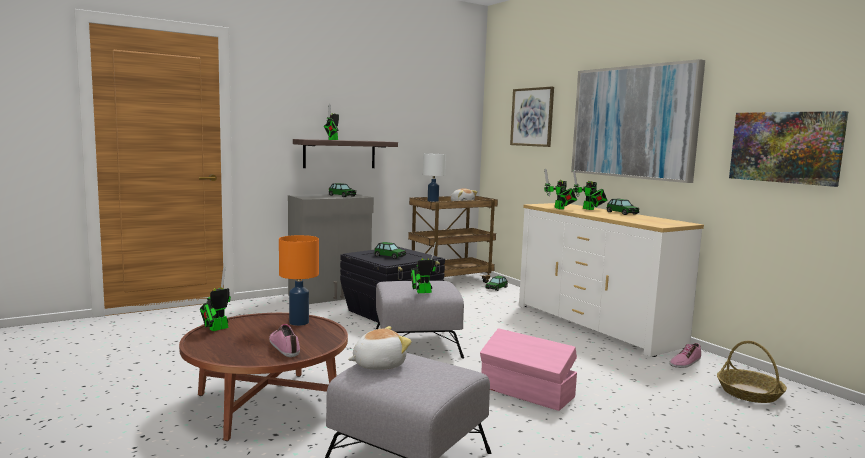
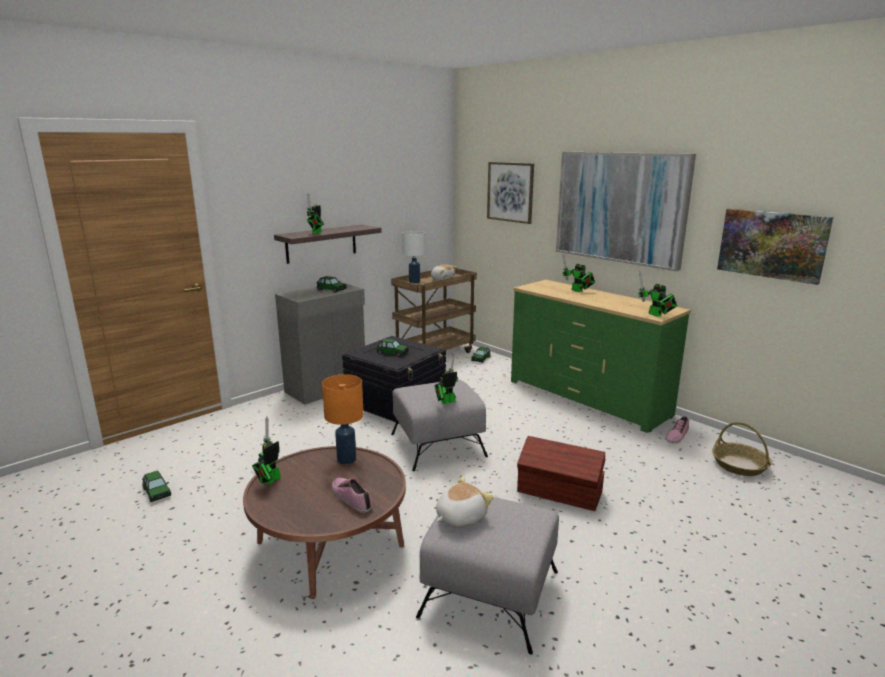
camera: 10 degrees left, 10 degrees up
pink storage box [480,328,577,411] -> brown storage box [517,436,605,511]
white dresser [519,203,704,357] -> green dresser [511,280,691,433]
toy robot [544,168,577,209] -> toy robot moved to [638,272,677,317]
toy car [607,199,639,215] -> toy car moved to [142,471,171,502]

